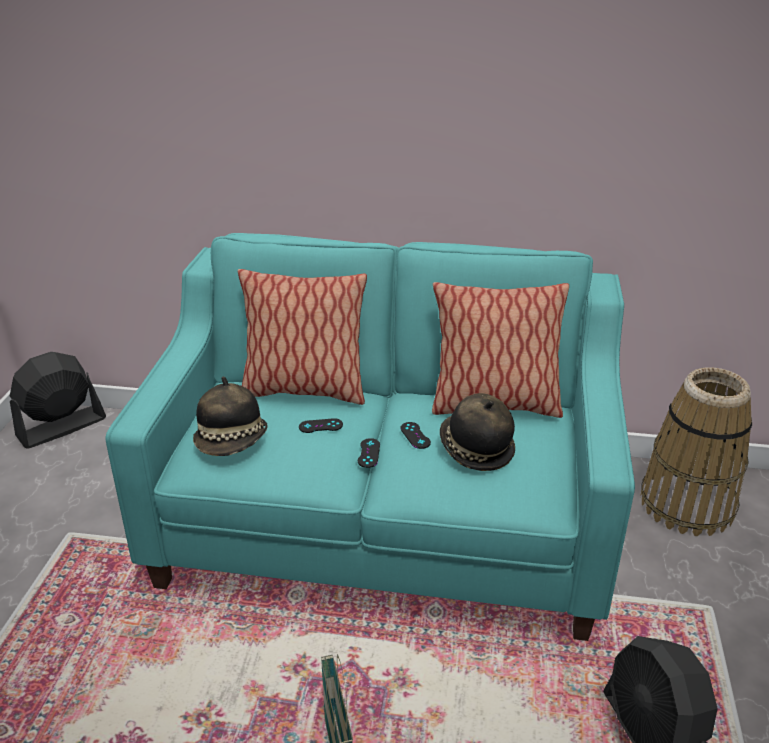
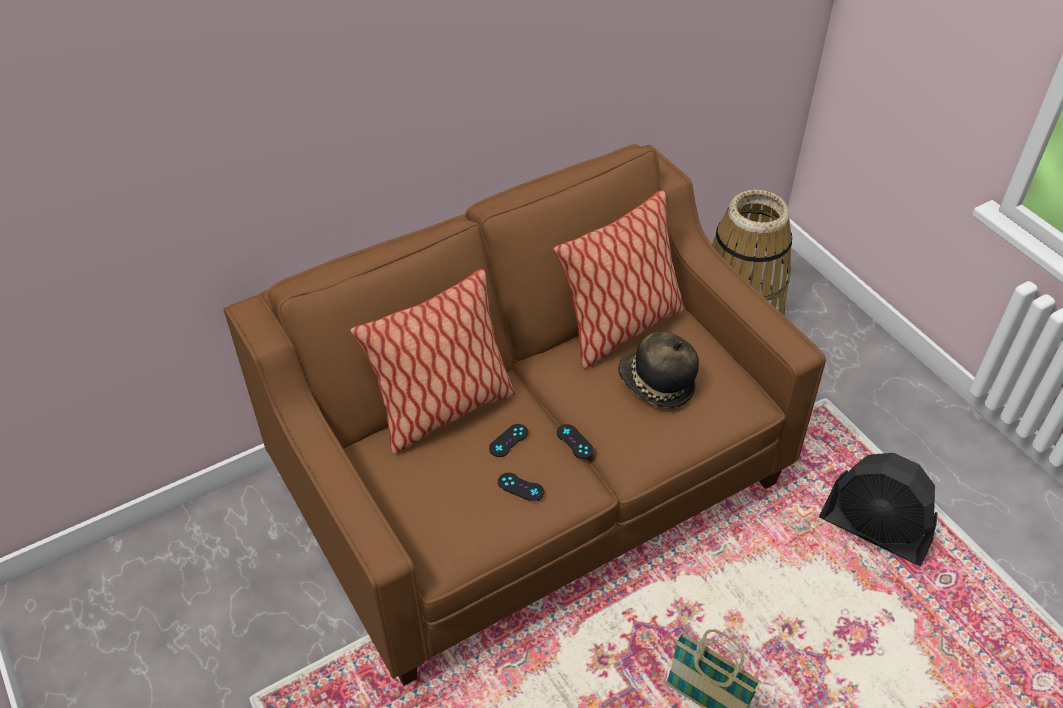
camera: 40 degrees left, 15 degrees up
black fan [10,352,106,449] -> none
turquoise sofa [106,233,635,641] -> brown sofa [224,144,826,686]
hat [193,377,268,456] -> none
black game controller [400,422,431,449] -> black game controller moved to [498,473,544,502]

